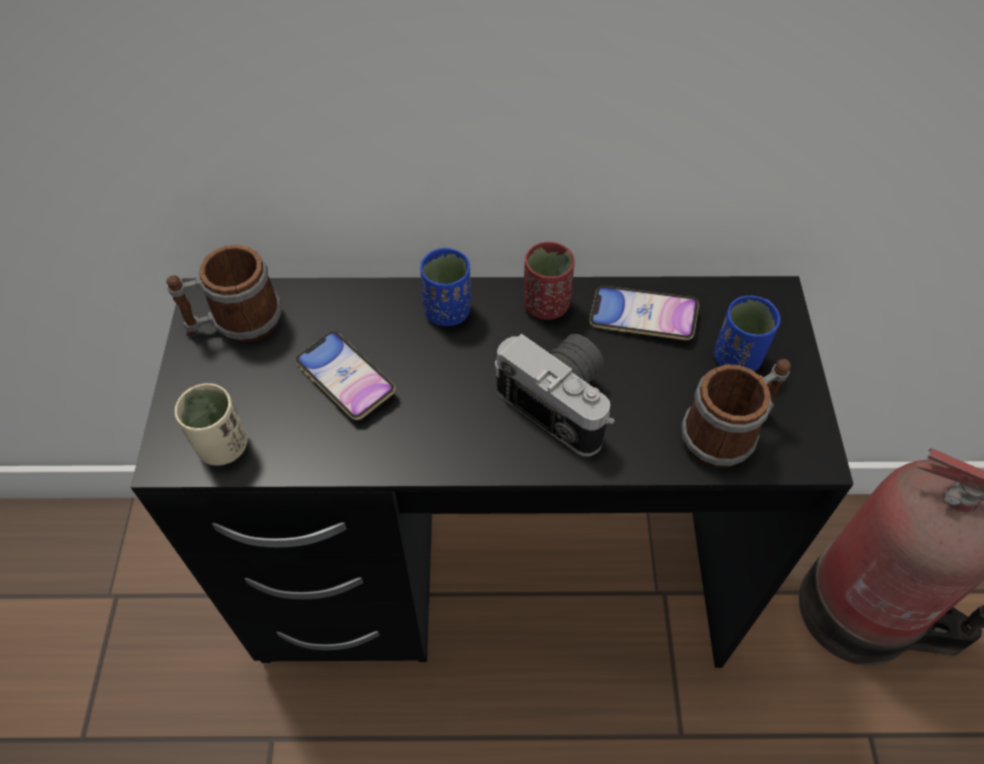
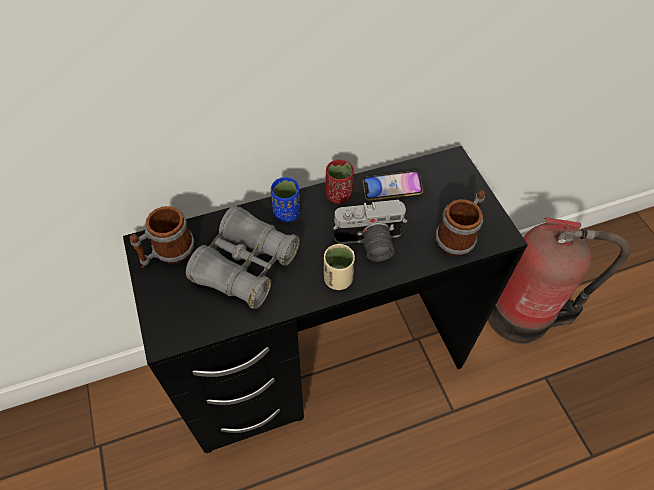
camera: 20 degrees left, 0 degrees up
beige cup [175,383,247,466] -> beige cup moved to [324,244,355,290]
phone [296,331,396,420] -> grey binoculars [186,206,300,309]
camera [495,334,614,457] -> camera turned 150 degrees clockwise [333,200,407,261]
blue cup [714,295,780,371] -> none

